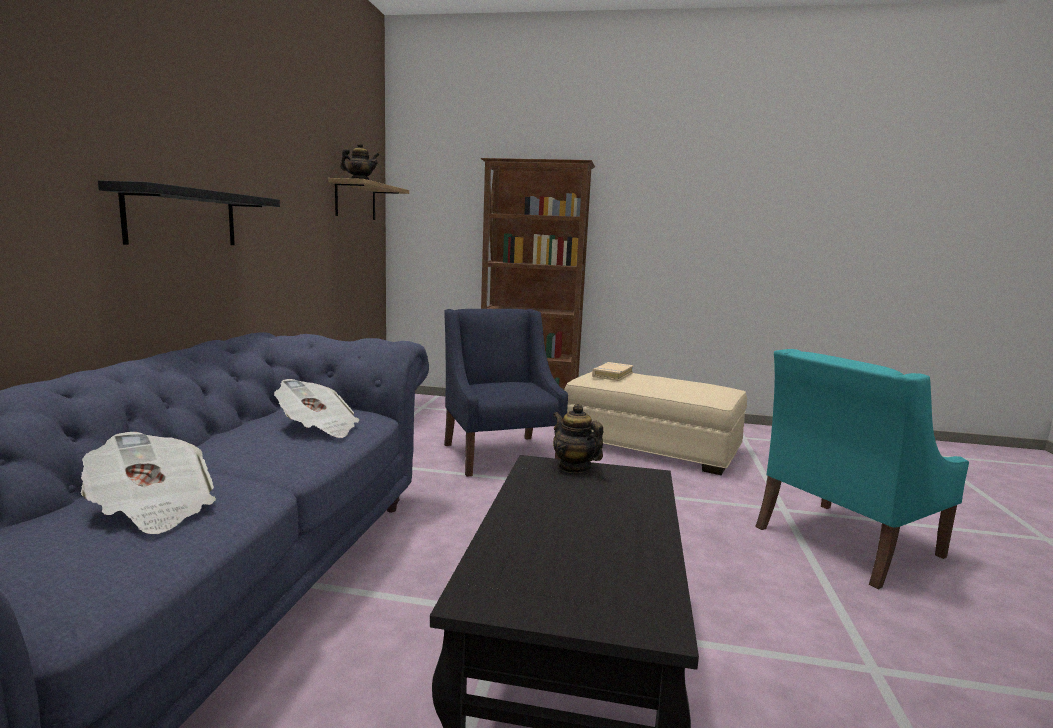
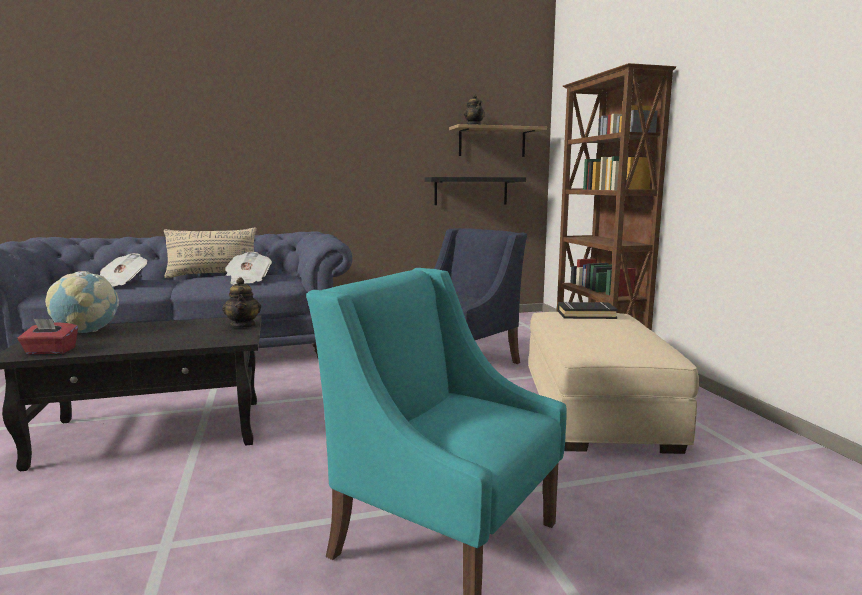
camera: 65 degrees right, 0 degrees up
black shelf [98,180,280,245] -> black shelf moved to [425,177,526,205]
teapot [553,403,603,473] -> teapot turned 135 degrees clockwise [222,277,261,328]
beige book [592,362,633,381] -> black book [558,301,618,319]
none -> red tissue box [18,319,78,354]
none -> globe [45,271,119,333]
none -> beige pillow [164,228,257,278]

